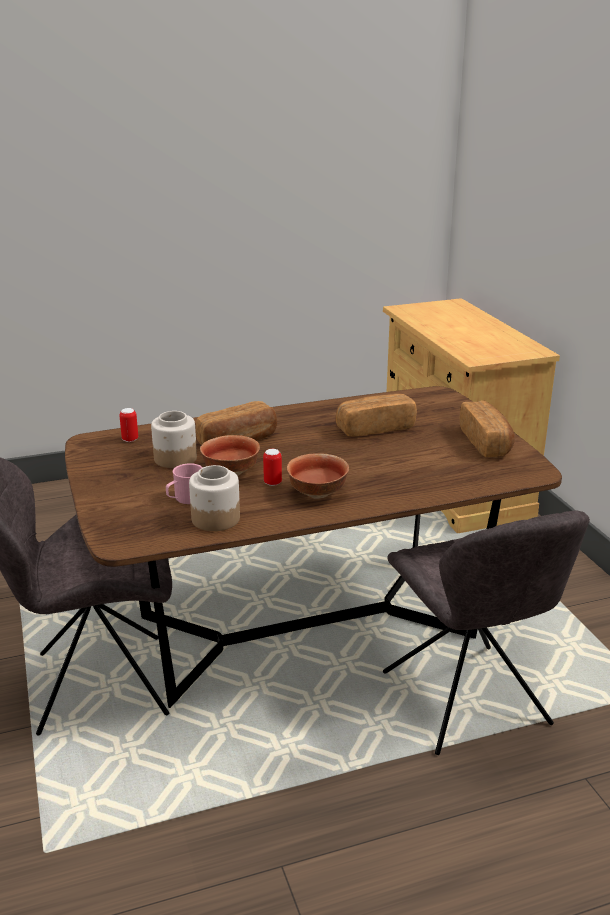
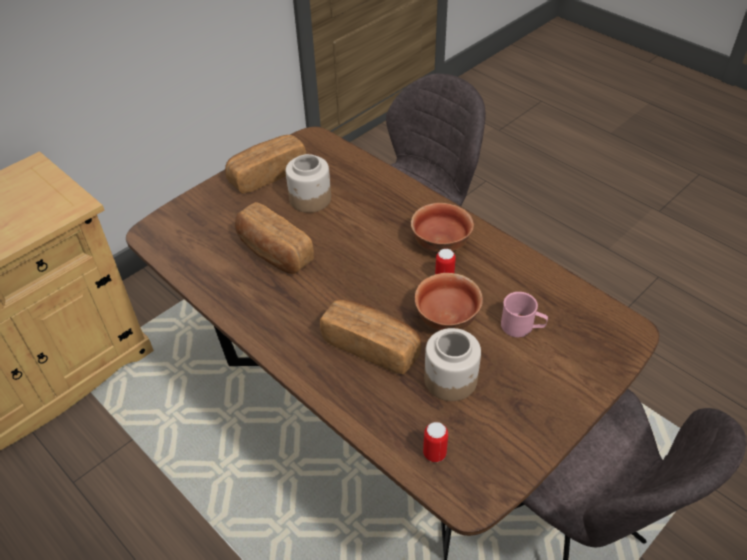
camera: 115 degrees left, 20 degrees up
jar [189,465,240,531] -> jar moved to [286,154,331,213]

